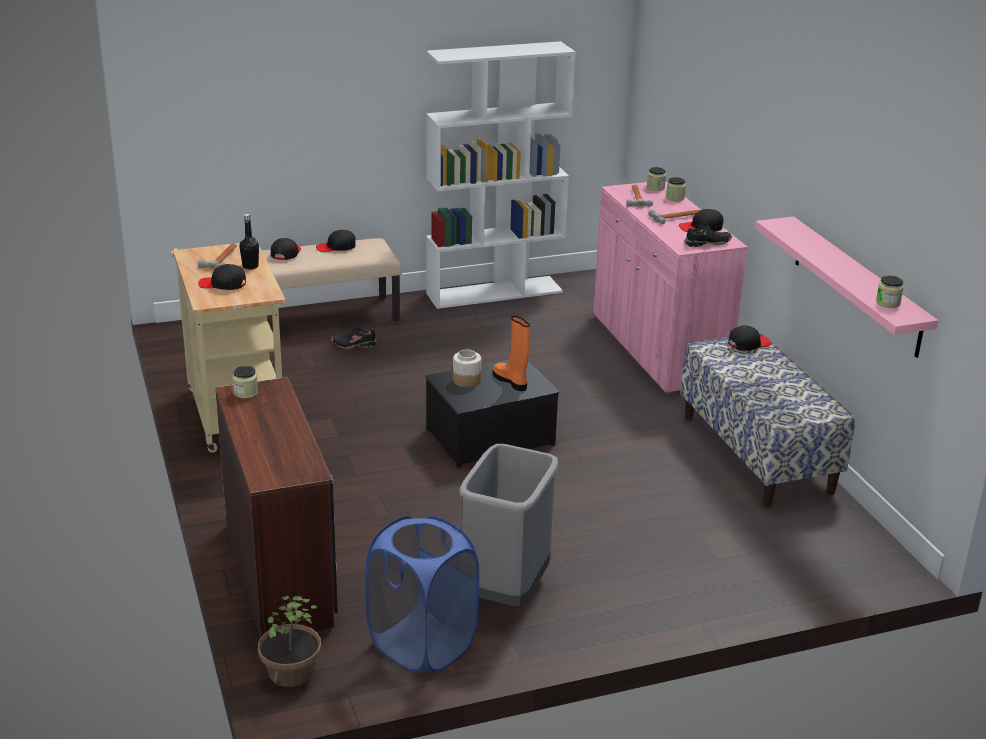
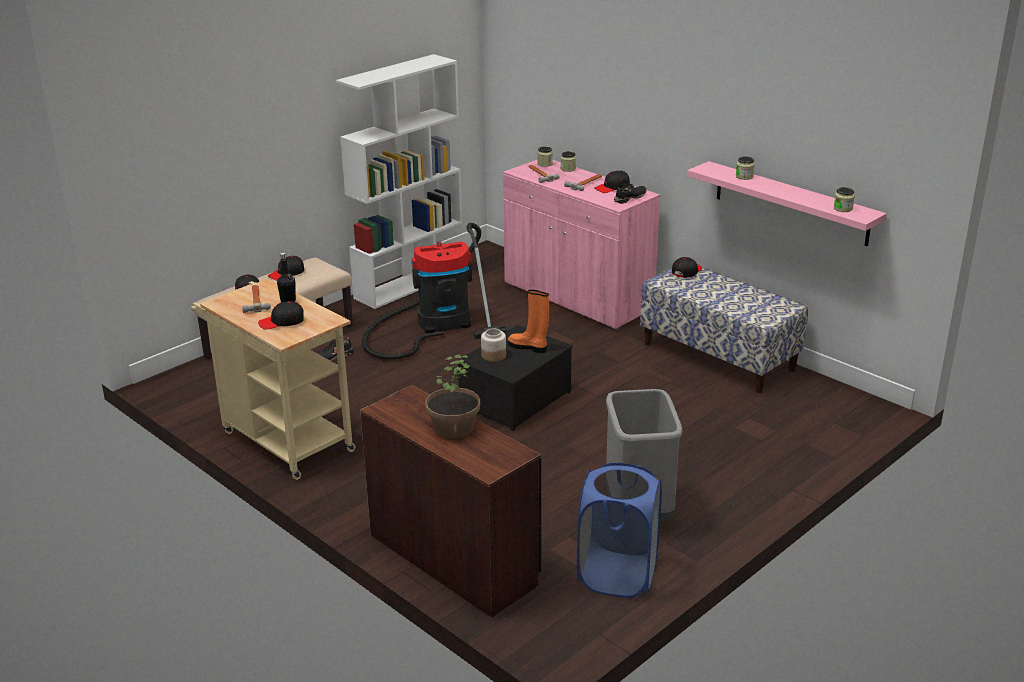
camera: 25 degrees left, 0 degrees up
jar [233,366,258,399] -> jar moved to [736,156,755,180]
potted plant [258,596,321,687] -> potted plant moved to [425,355,480,439]
none -> vacuum cleaner [362,223,517,360]

